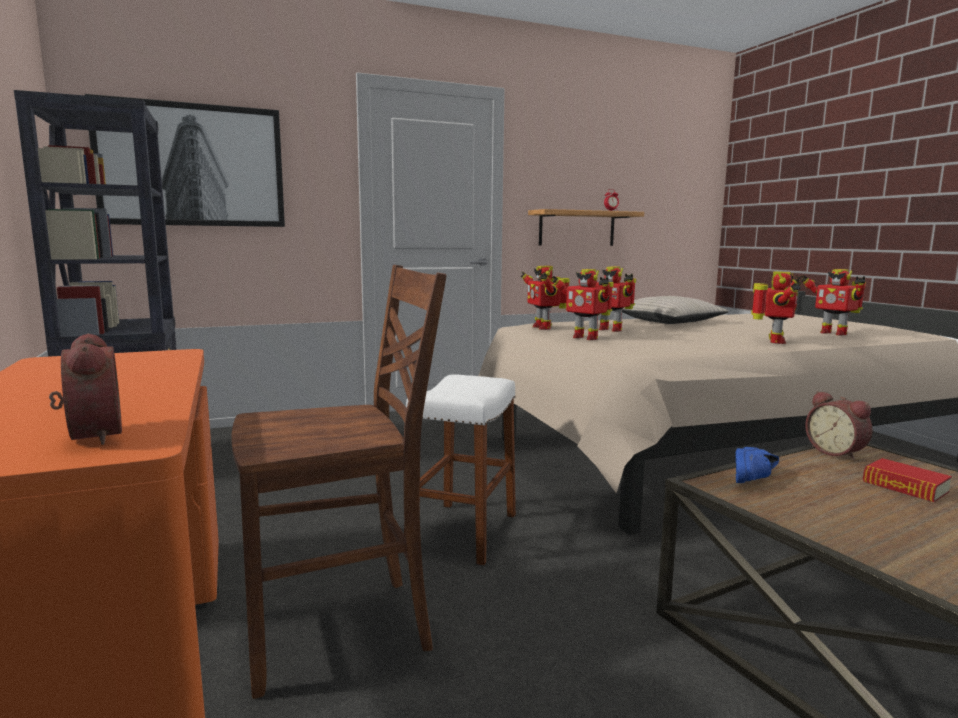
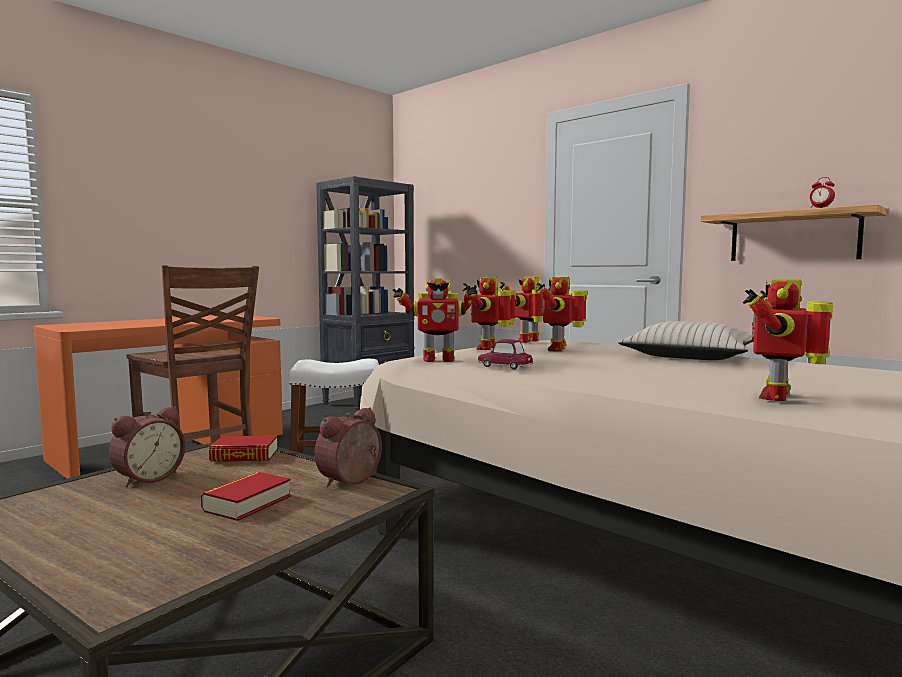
camera: 65 degrees right, 5 degrees down
alarm clock [49,333,122,445] -> alarm clock moved to [109,406,185,487]
picture [85,94,285,227] -> none
blue shoe [736,447,779,483] -> book [209,435,278,462]
toy robot [751,271,801,344] -> toy robot moved to [393,278,477,362]
none -> toy car [478,339,533,369]

